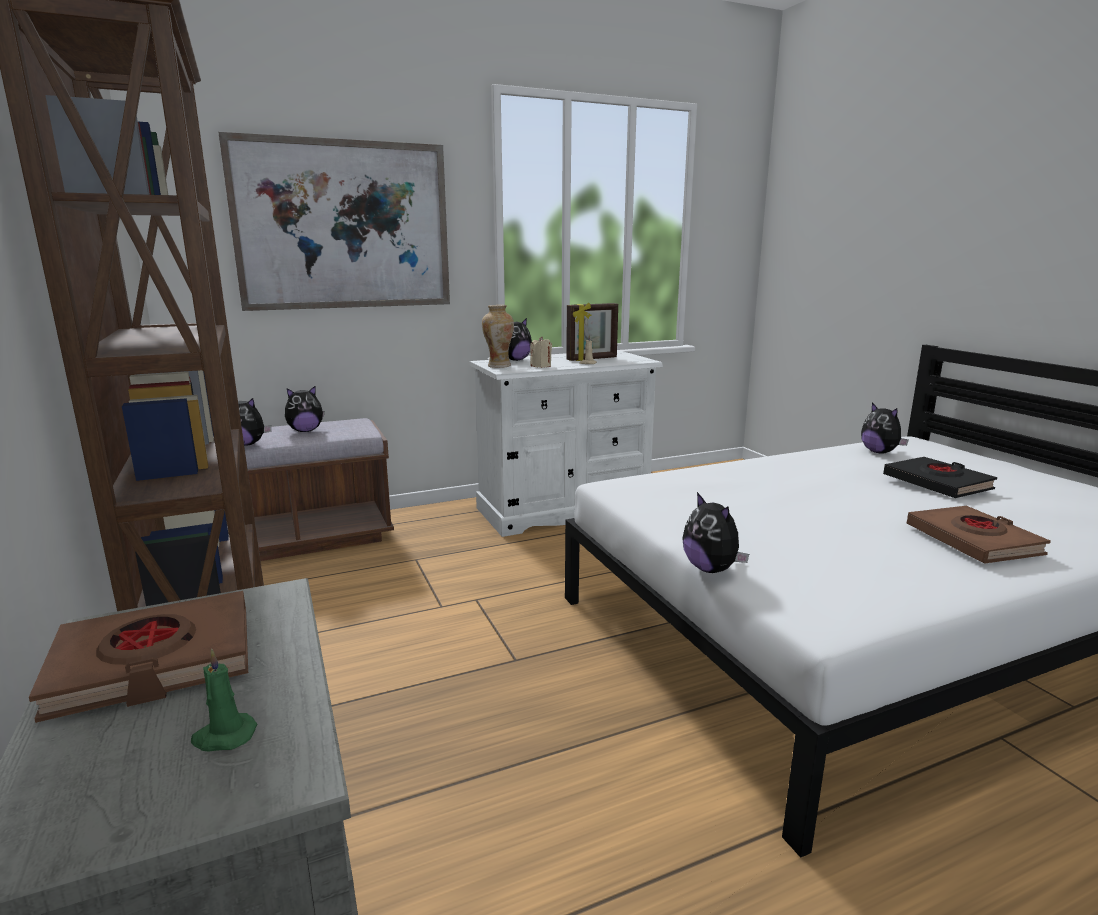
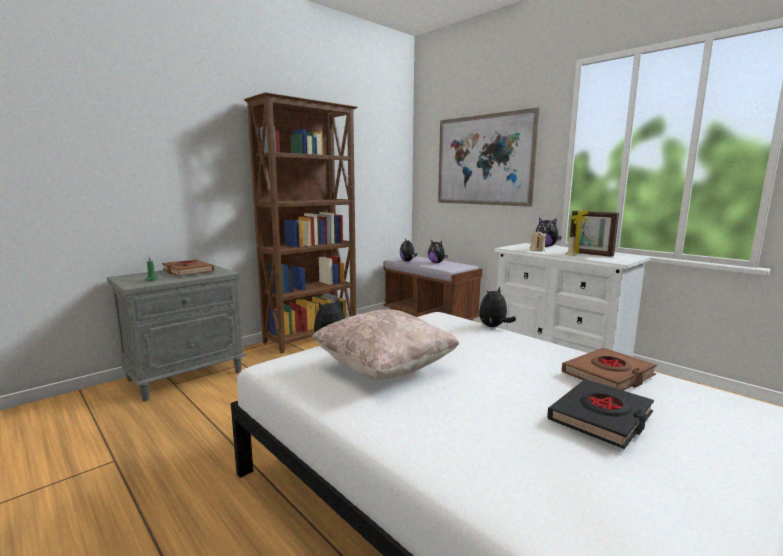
camera: 70 degrees right, 5 degrees down
vase [482,305,514,368] -> none
plush toy [861,403,909,454] -> plush toy moved to [479,286,516,327]
brown book [907,506,1051,563] -> brown book moved to [562,348,657,391]
none -> beige pillow [312,309,460,379]

